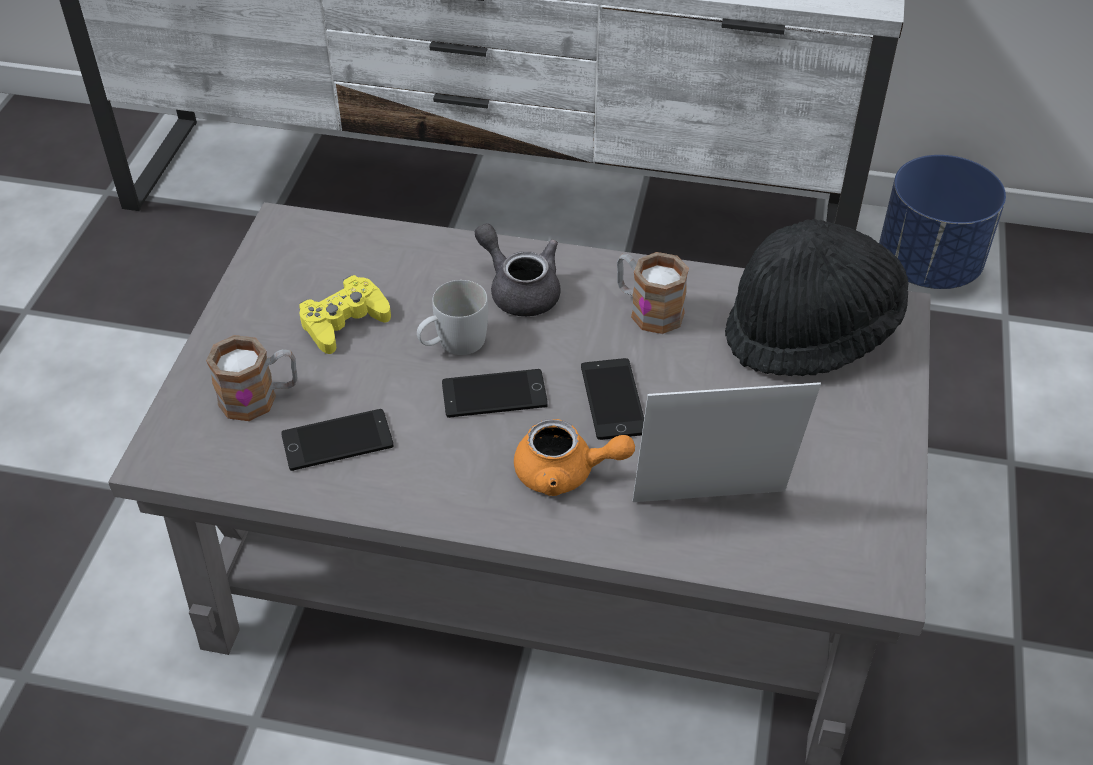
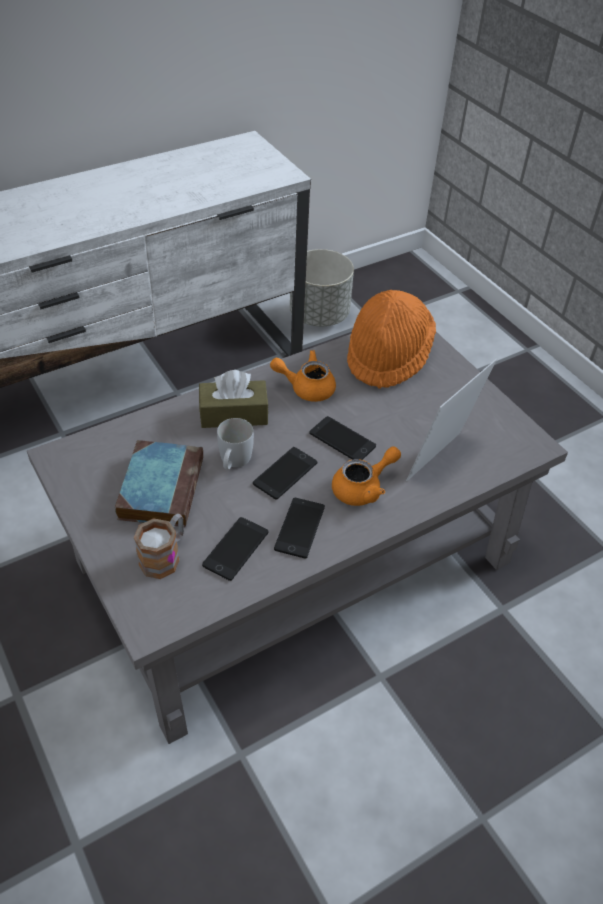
camera: 45 degrees left, 0 degrees up
yellow game controller [299,275,391,354] -> book [115,440,203,527]
grey teapot [475,223,561,317] -> brown tissue box [199,370,269,428]
mug [617,252,689,334] -> orange teapot [270,350,336,402]
black hat [725,219,909,376] -> orange hat [347,290,436,389]
blue planter [879,155,1006,289] -> grey planter [290,249,354,326]
none -> phone [274,498,325,558]

